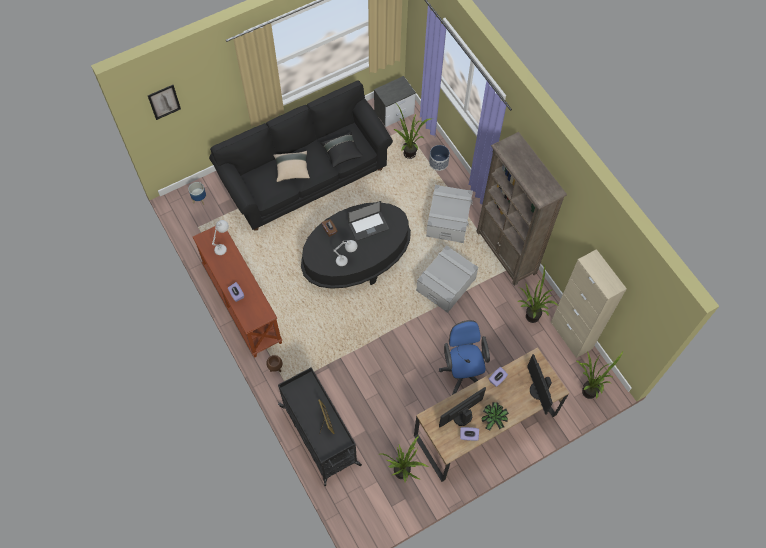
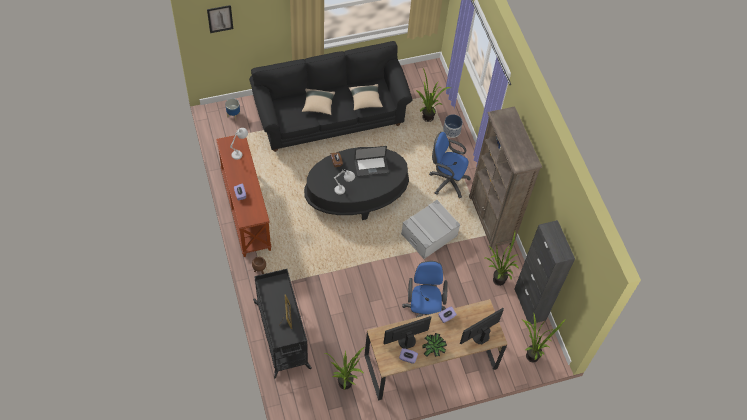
camera: 10 degrees right, 5 degrees down
black pillow [320,132,363,168] -> beige pillow [348,84,383,111]
nightstand [374,76,416,127] -> none
grey storage box [426,185,473,243] -> blue office chair [429,132,471,198]
monitor [527,354,553,415] -> monitor turned 60 degrees clockwise [460,308,504,344]
beige cabinet [551,249,627,358] -> black cabinet [514,220,575,325]

